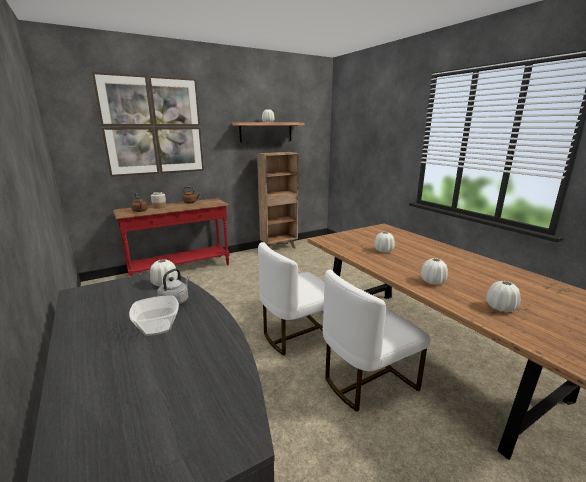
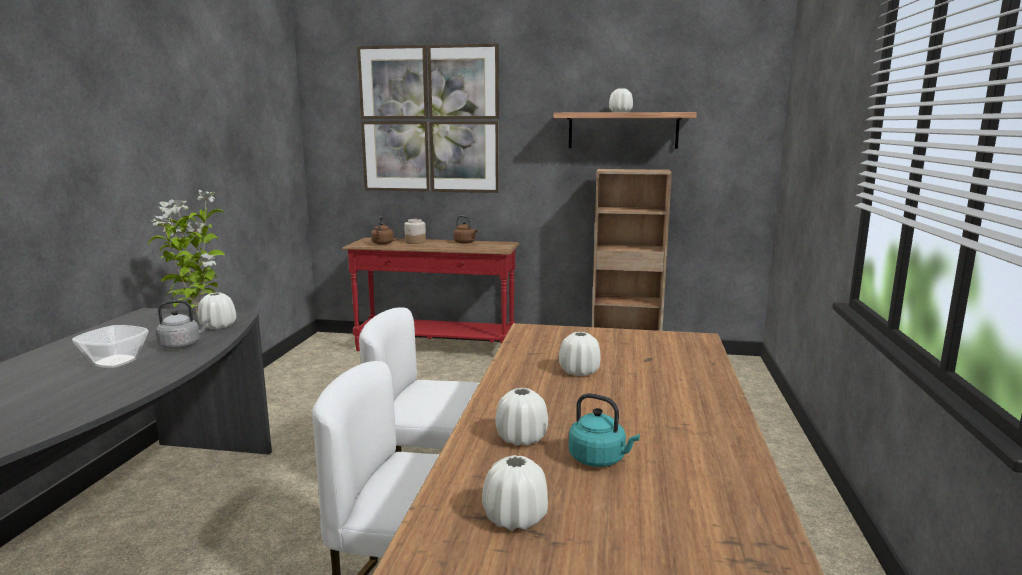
camera: 40 degrees right, 5 degrees down
none -> potted plant [148,190,225,316]
none -> turquoise kettle [569,393,640,467]

